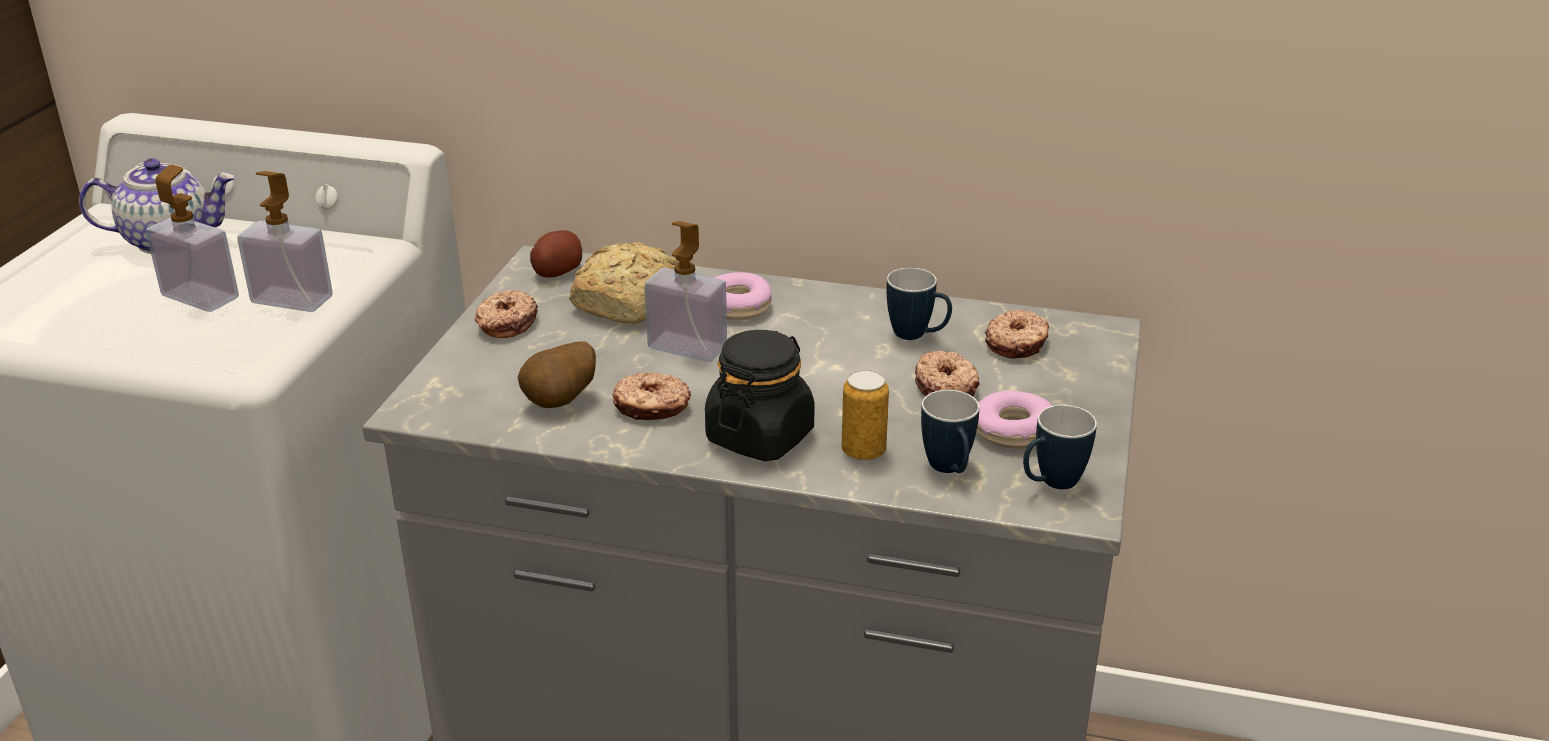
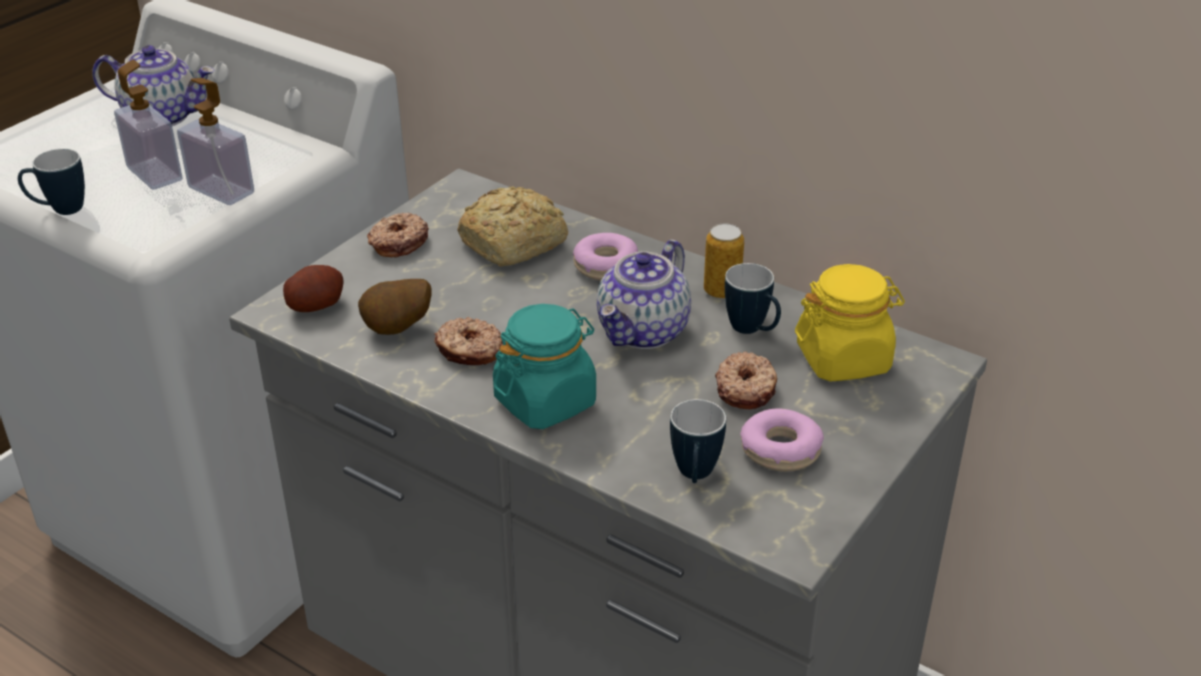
camera: 20 degrees right, 5 degrees up
potato [530,230,582,278] -> potato moved to [283,265,344,312]
soap dispenser [645,221,727,362] -> none
black jar [705,330,815,461] -> turquoise jar [493,304,596,429]
can [841,370,889,461] -> can moved to [704,224,744,299]
donut [985,309,1049,358] -> yellow jar [795,264,905,382]
mug [1023,405,1097,489] -> mug moved to [18,149,85,215]
none -> teapot [597,240,691,349]

